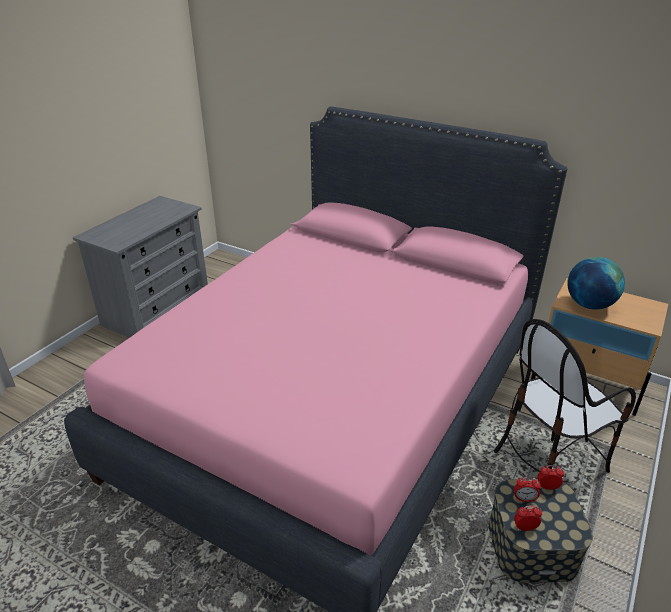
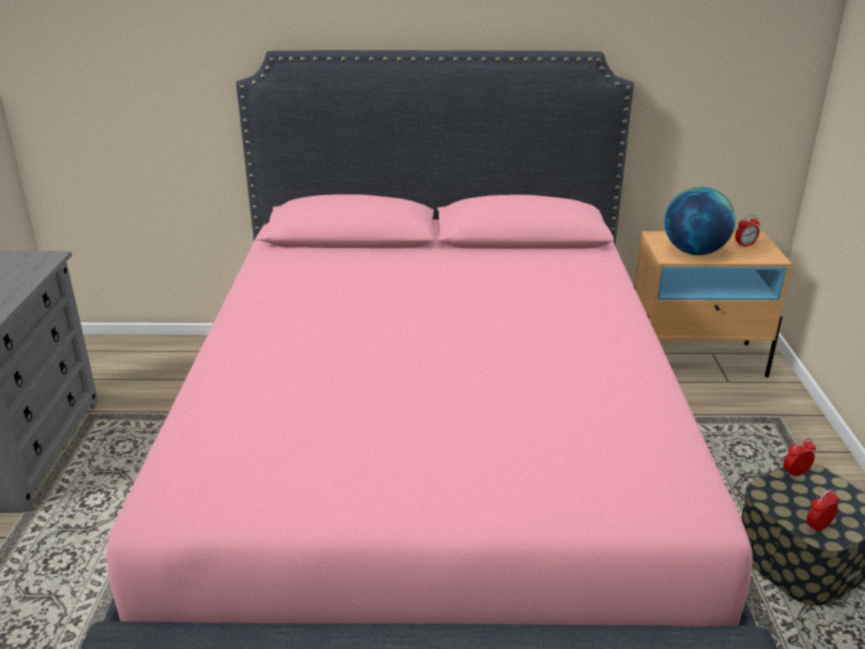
camera: 30 degrees left, 5 degrees down
chair [494,319,636,473] -> none
alarm clock [514,477,541,502] -> alarm clock moved to [735,215,760,247]

